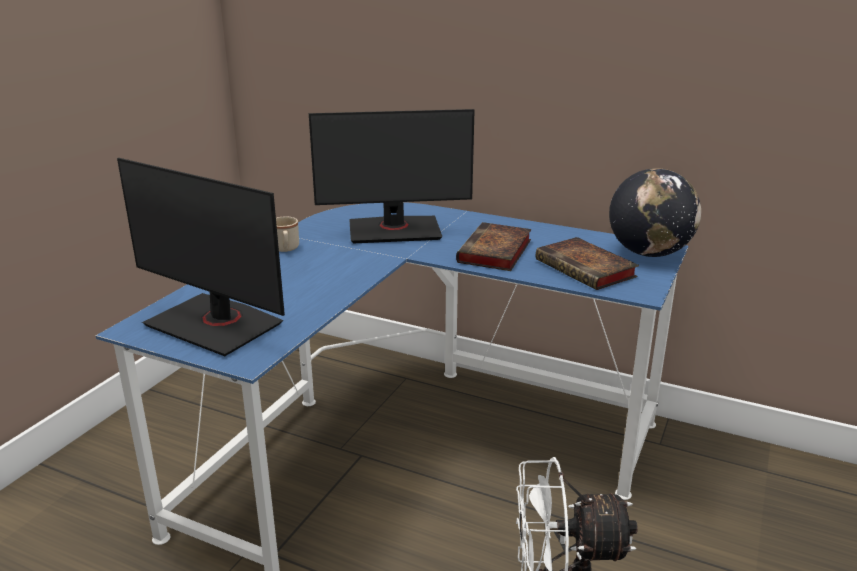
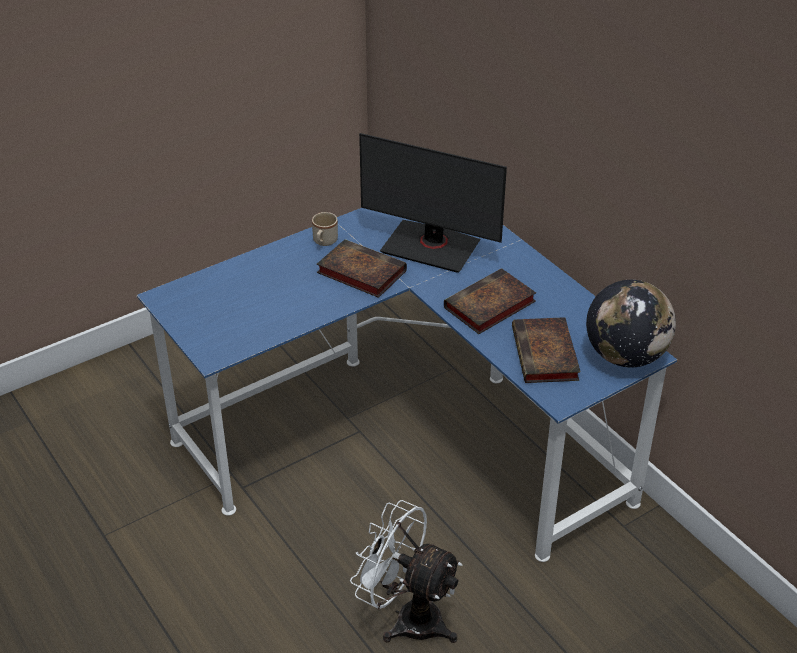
camera: 30 degrees right, 15 degrees up
monitor [117,158,285,356] -> none
none -> book [316,239,407,298]

